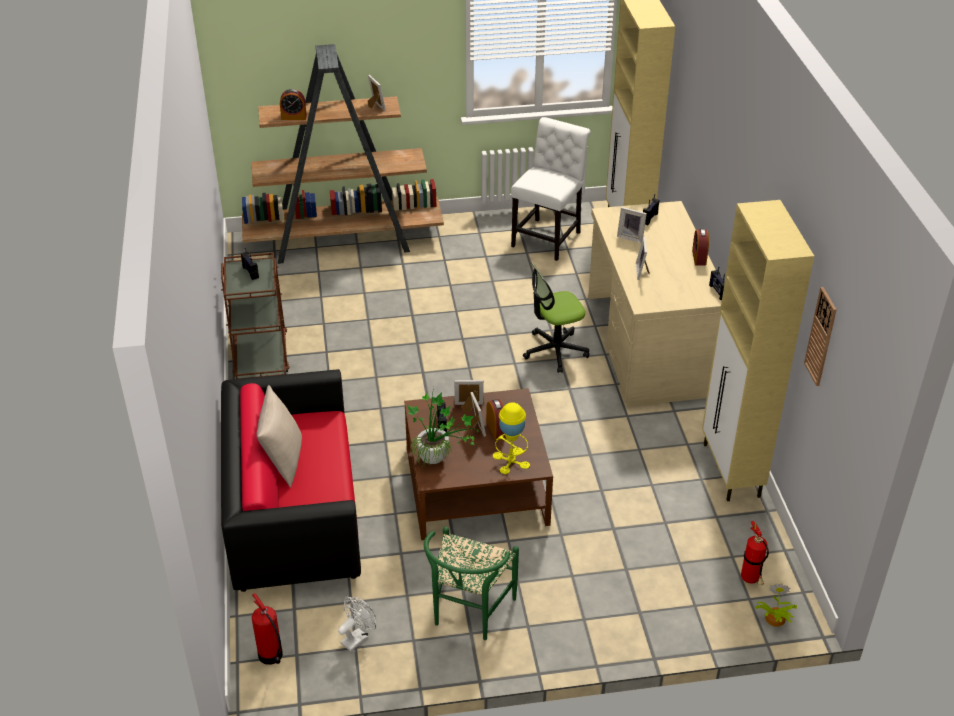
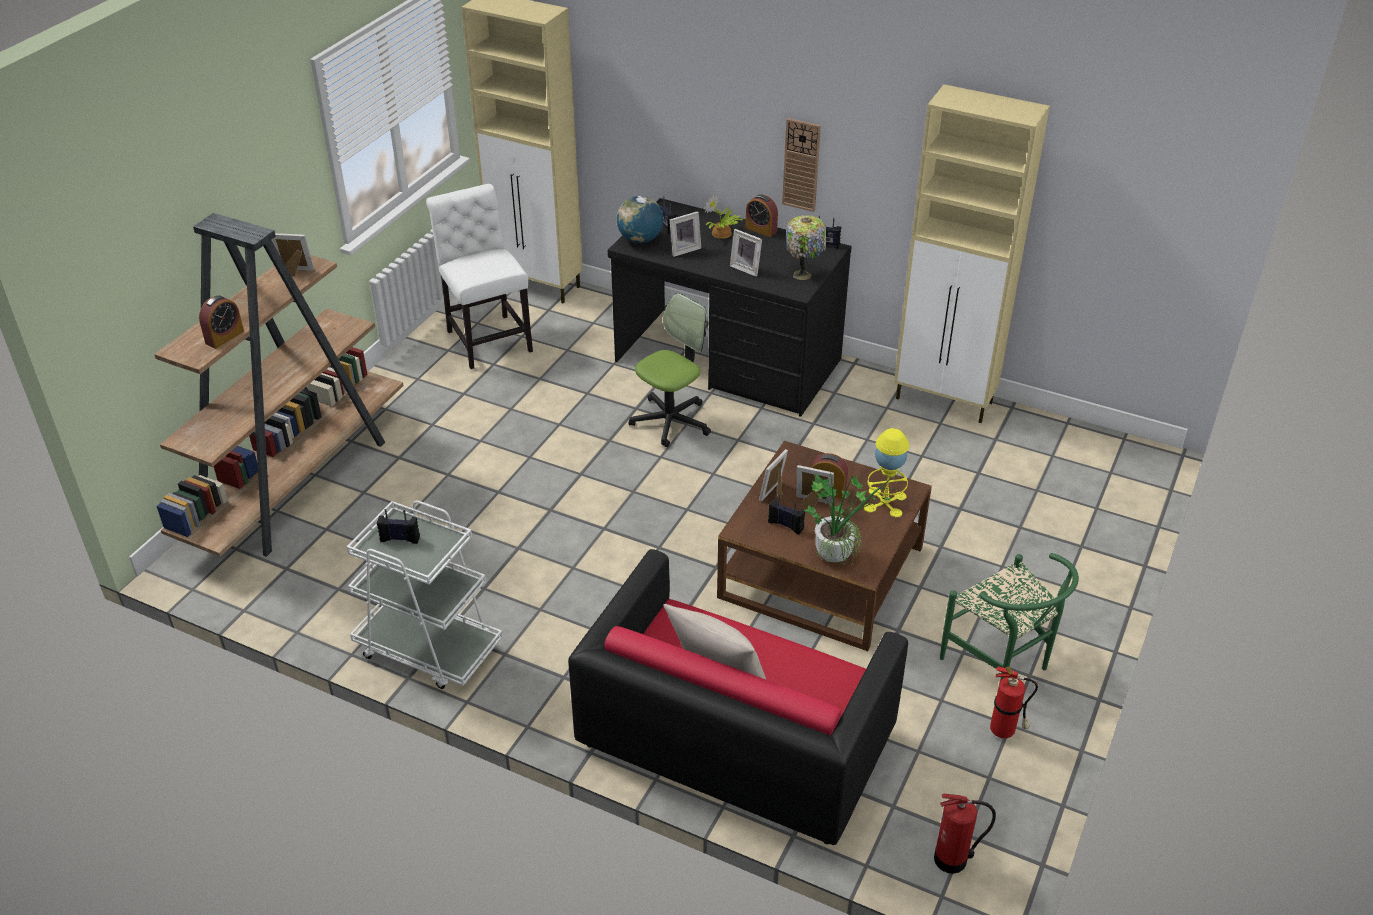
camera: 55 degrees left, 0 degrees up
brown cart [221,253,290,379] -> white cart [347,500,503,689]
white fan [338,597,376,651] -> none
office chair [523,262,589,373] -> office chair turned 150 degrees counterclockwise [629,293,711,447]
beige desk [588,201,722,406] -> black desk [608,198,852,417]
fire extinguisher [741,521,769,585] -> fire extinguisher moved to [990,666,1038,739]
potted plant [755,583,797,627] -> potted plant moved to [705,195,743,239]
wall clock [804,287,837,386] -> wall clock moved to [782,118,821,212]
none -> globe [617,196,663,243]
none -> table lamp [786,215,826,280]

